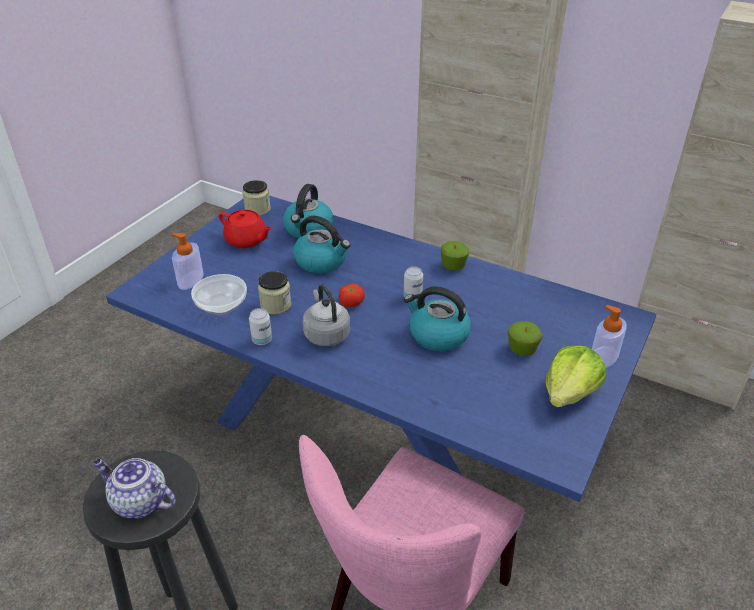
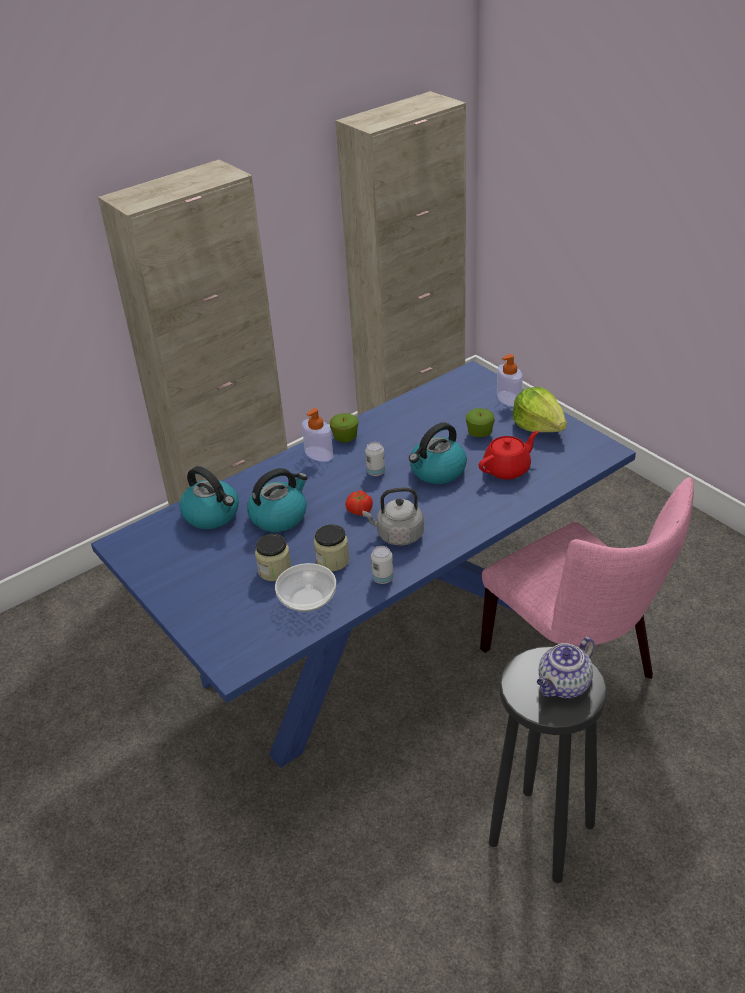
camera: 65 degrees left, 0 degrees up
soap dispenser [172,233,204,290] -> soap dispenser moved to [302,408,333,462]
red teapot [219,210,272,248] -> red teapot moved to [479,431,539,479]
jar [242,180,271,216] -> jar moved to [255,534,291,581]

